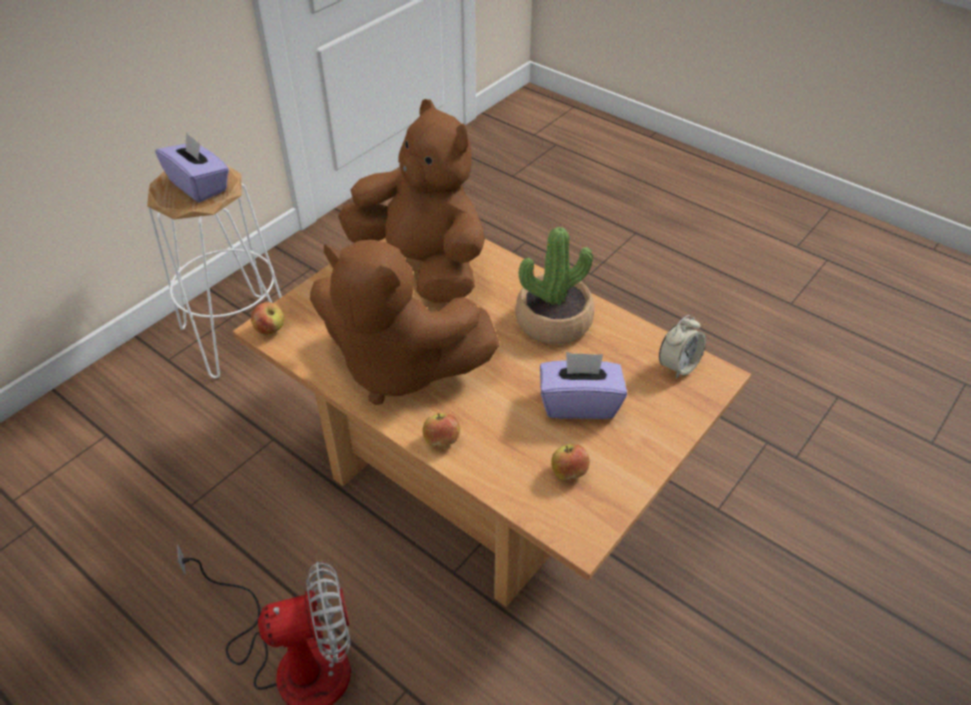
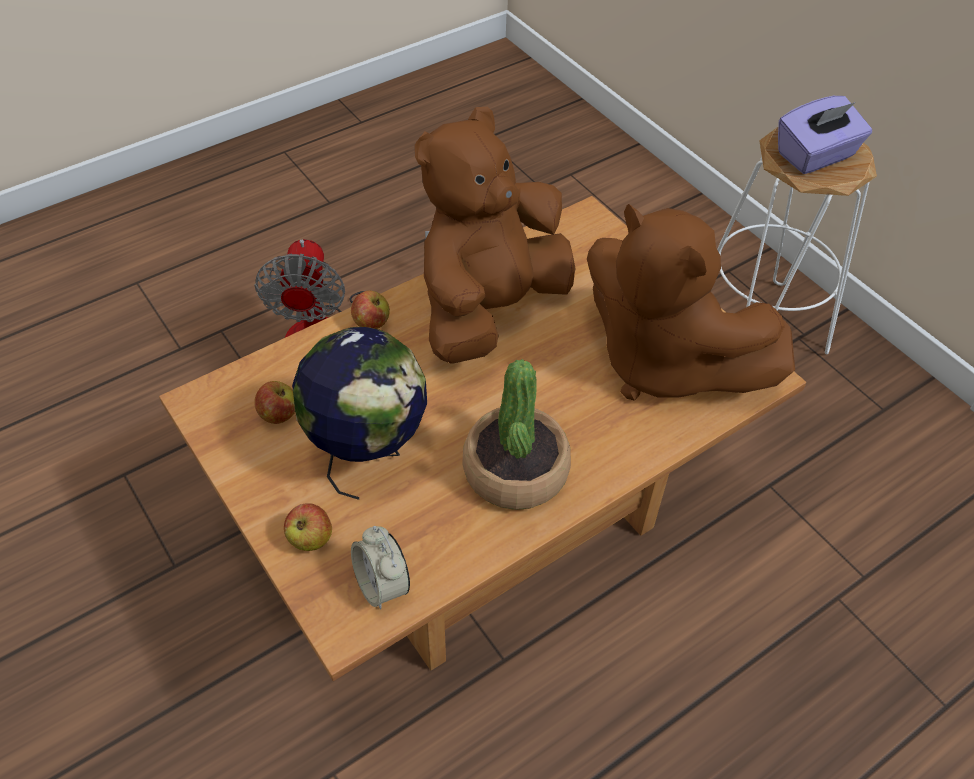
camera: 105 degrees right, 5 degrees up
apple [251,302,284,335] -> apple moved to [284,503,332,551]
brown plush toy [338,99,485,303] -> brown plush toy turned 75 degrees clockwise [587,204,795,401]
purple tissue box [540,352,627,419] -> globe [292,327,427,500]

